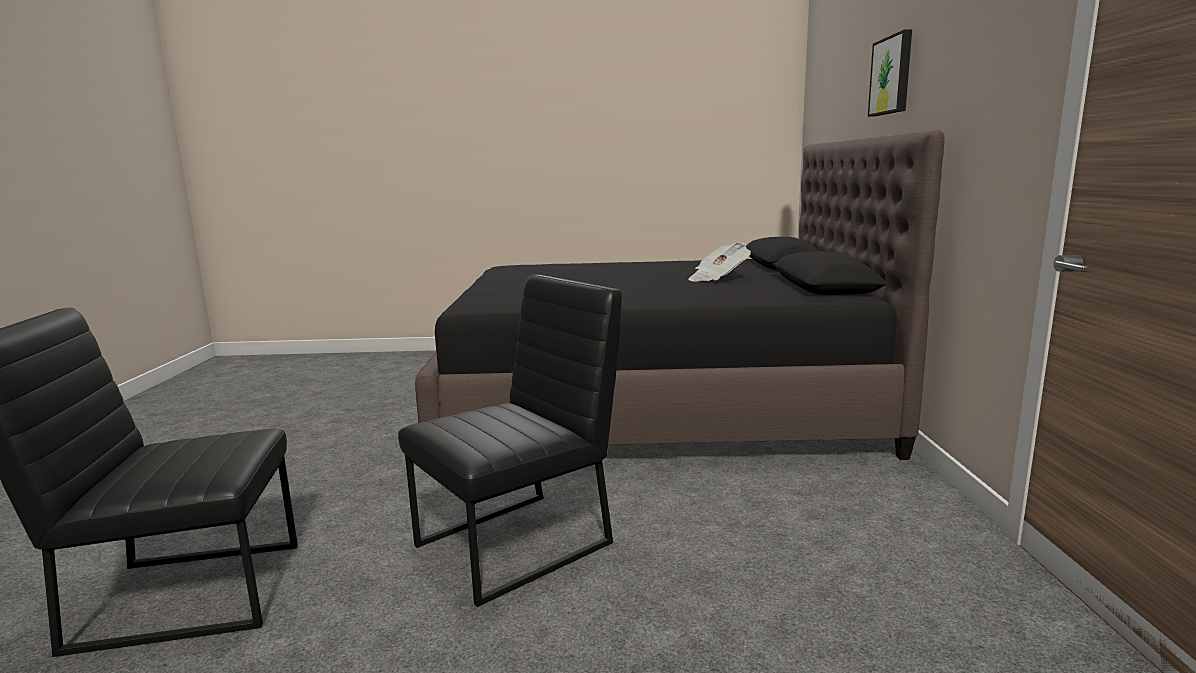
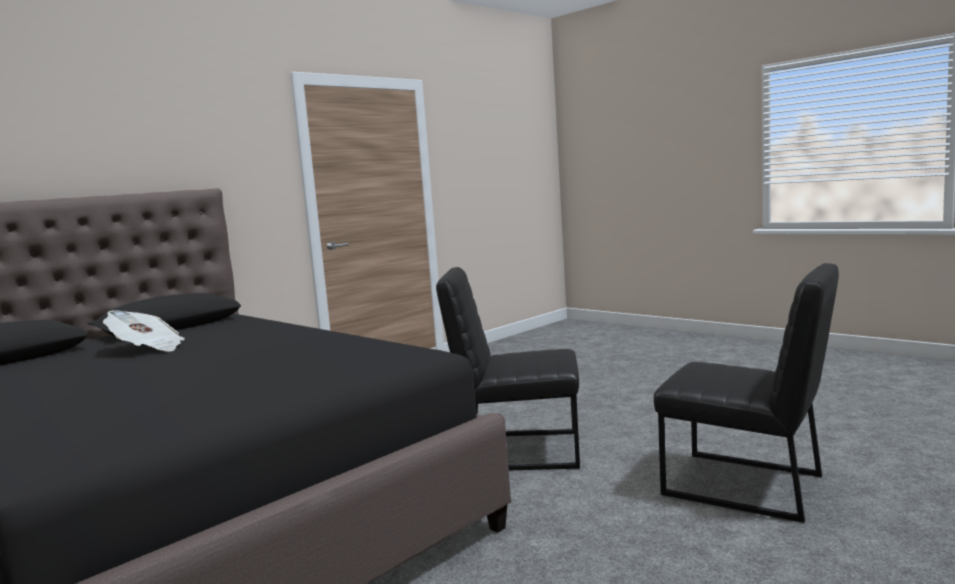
camera: 135 degrees left, 5 degrees down
picture [868,29,912,117] -> none

